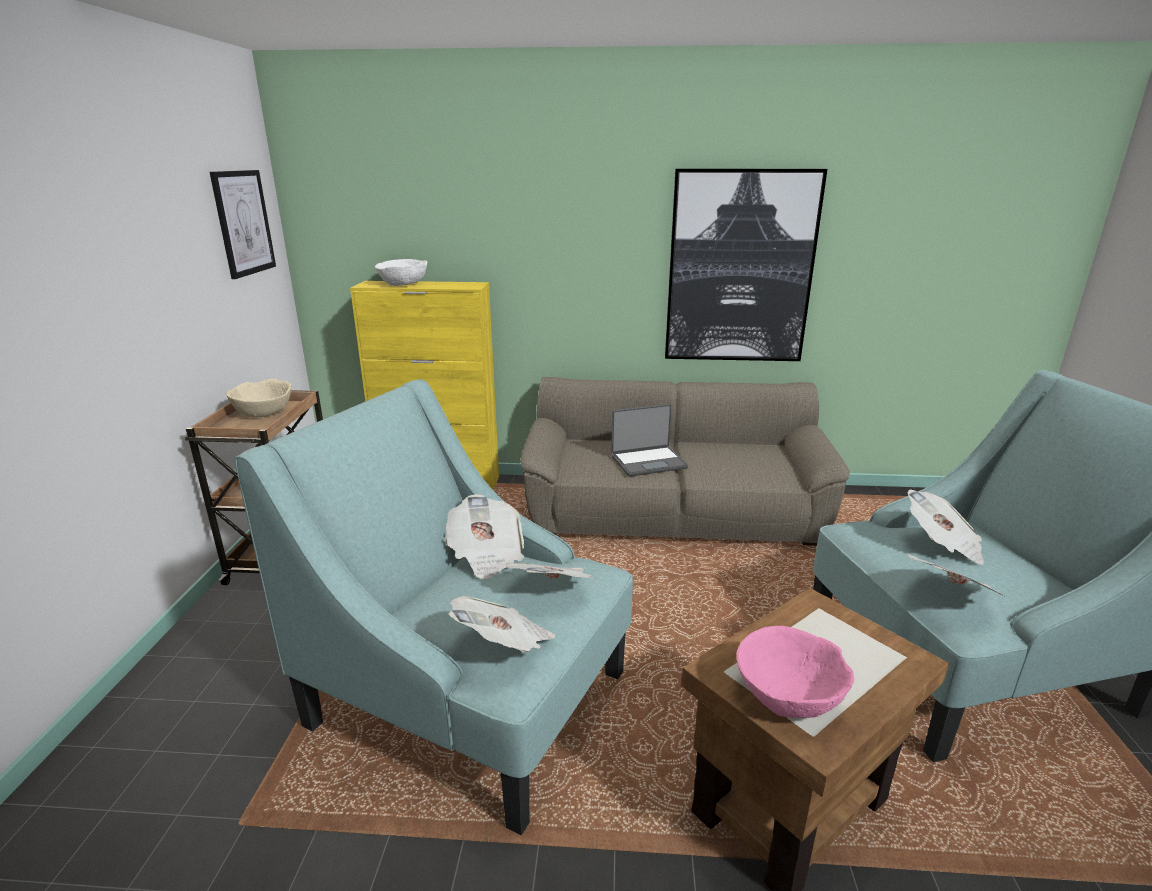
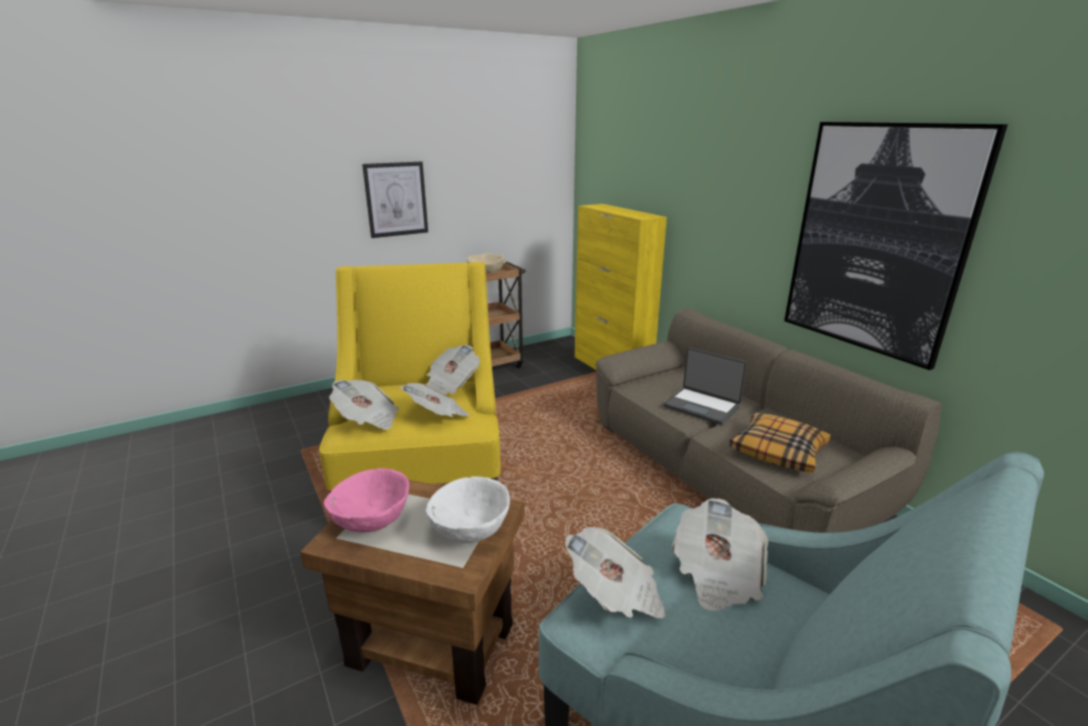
camera: 55 degrees right, 0 degrees up
picture [210,170,276,279] -> picture moved to [362,162,428,238]
turquoise armchair [235,379,633,835] -> yellow armchair [319,262,501,493]
white bowl [375,259,427,286] -> white bowl moved to [425,476,510,543]
none -> pillow [729,412,831,473]

